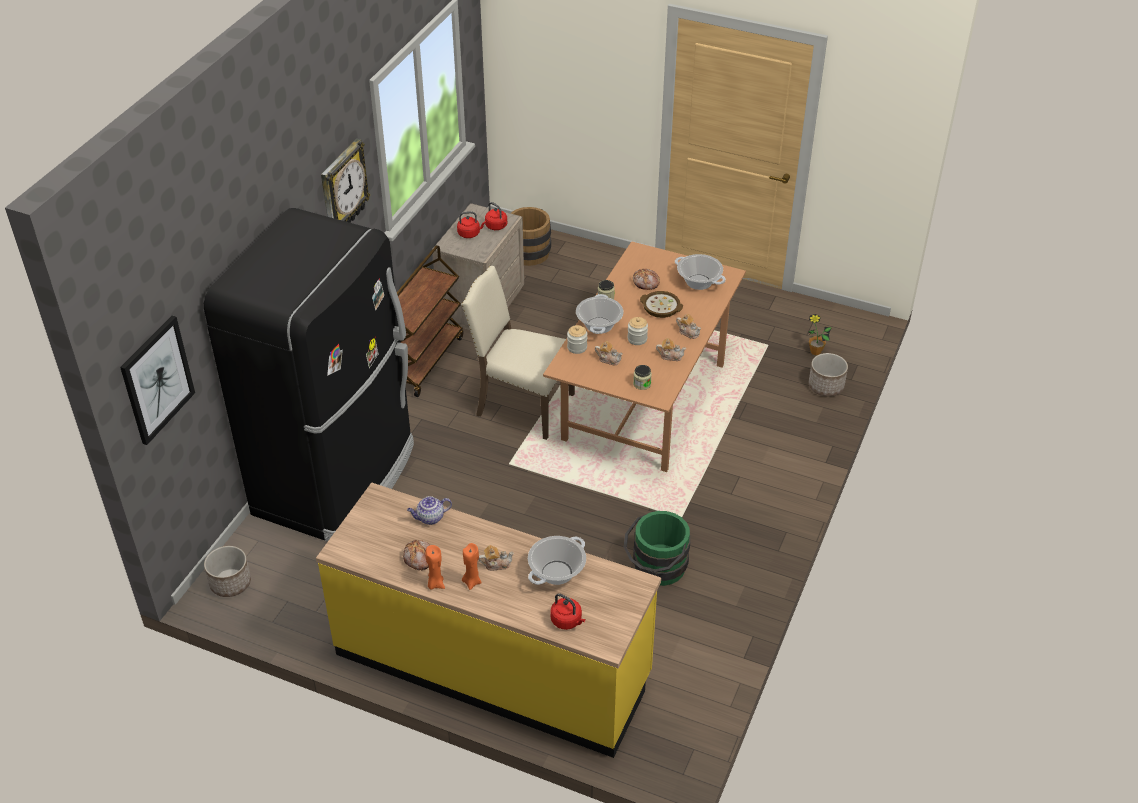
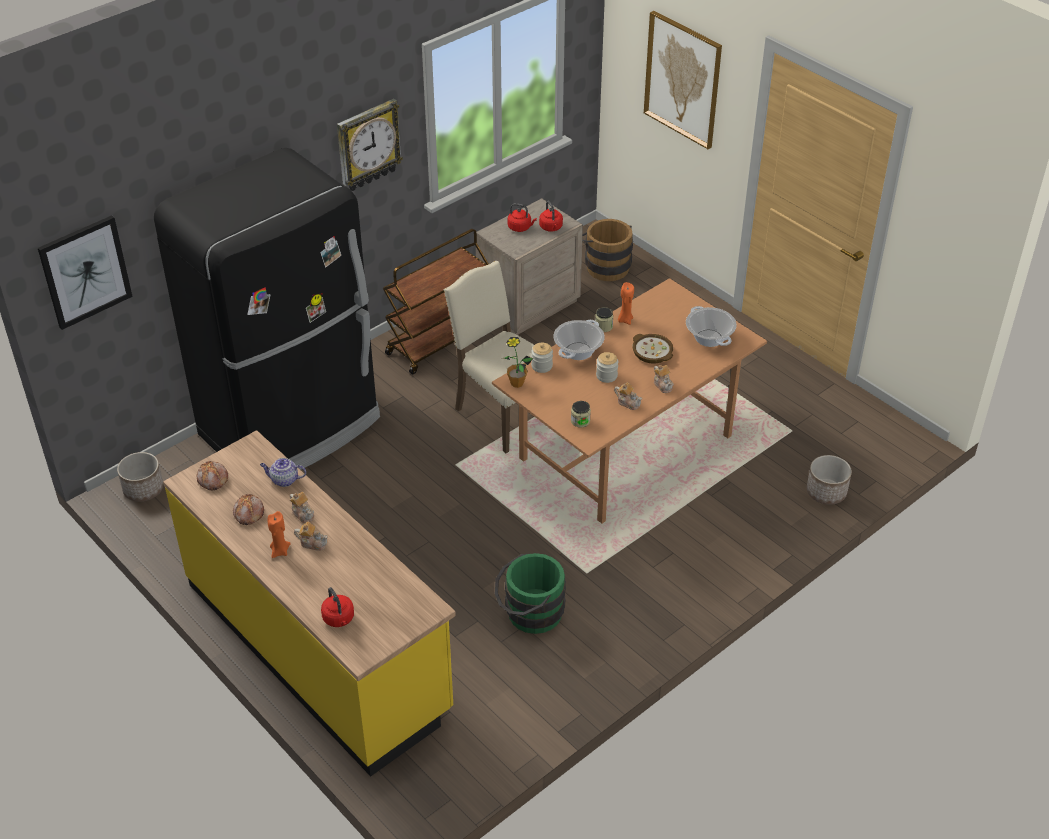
camera: 25 degrees right, 0 degrees up
orange candle [425,545,445,589] -> orange candle moved to [618,282,634,325]
cooking pot [528,536,586,585] -> none
teapot [595,341,623,365] -> teapot moved to [290,492,314,523]
bread [633,269,660,290] -> bread moved to [197,461,228,491]
potted plant [807,314,832,355] -> potted plant moved to [504,337,533,388]
none -> picture [644,11,722,149]

